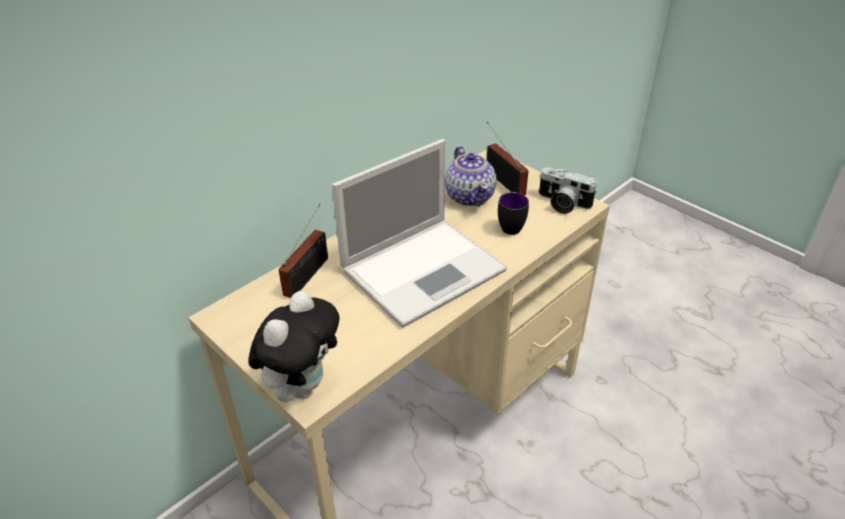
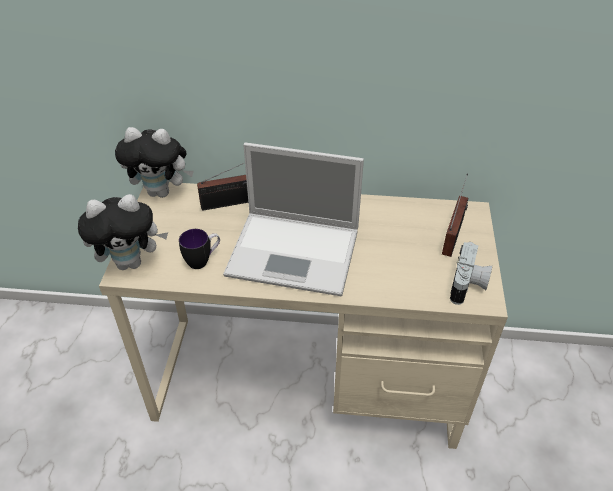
camera: 50 degrees right, 5 degrees up
teapot [445,146,497,206] -> none
mug [498,192,529,235] -> mug moved to [179,229,220,269]
camera [539,167,597,214] -> camera turned 150 degrees counterclockwise [450,242,492,305]
none -> plush toy [115,127,194,198]

